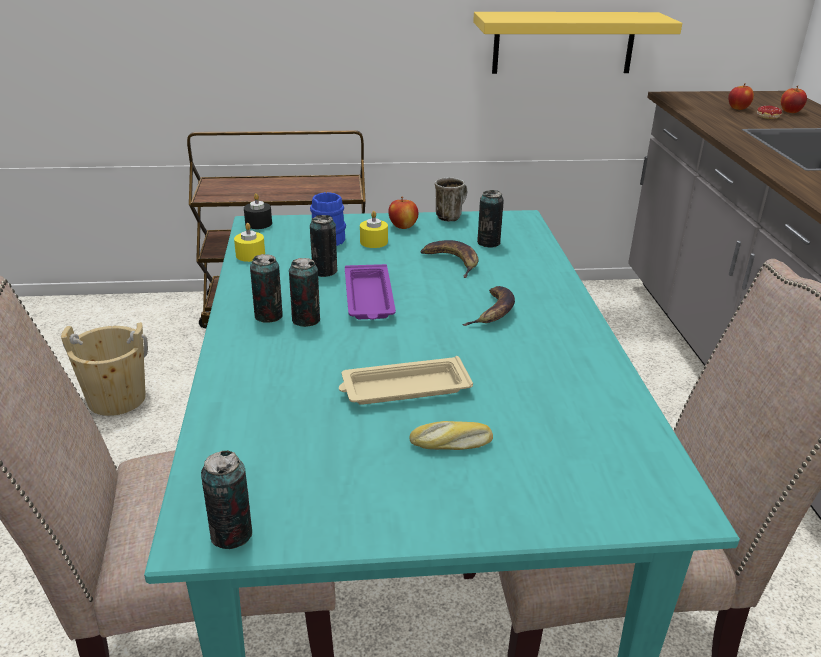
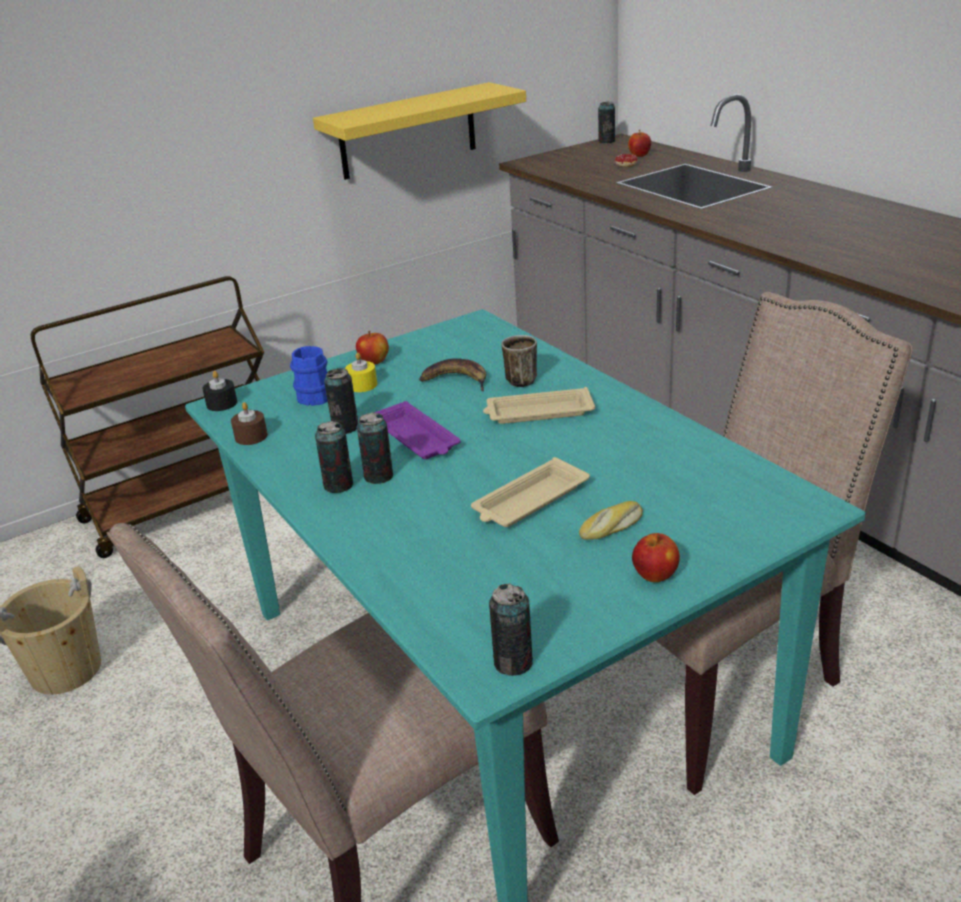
camera: 25 degrees left, 0 degrees up
yellow candle [234,223,265,262] -> brown candle [231,402,268,445]
mug [435,177,467,221] -> mug moved to [501,335,537,387]
banana [462,286,515,326] -> beige tray [483,387,595,424]
can [477,190,504,248] -> can moved to [598,101,615,144]
apple [728,83,754,110] -> apple moved to [632,533,680,582]

